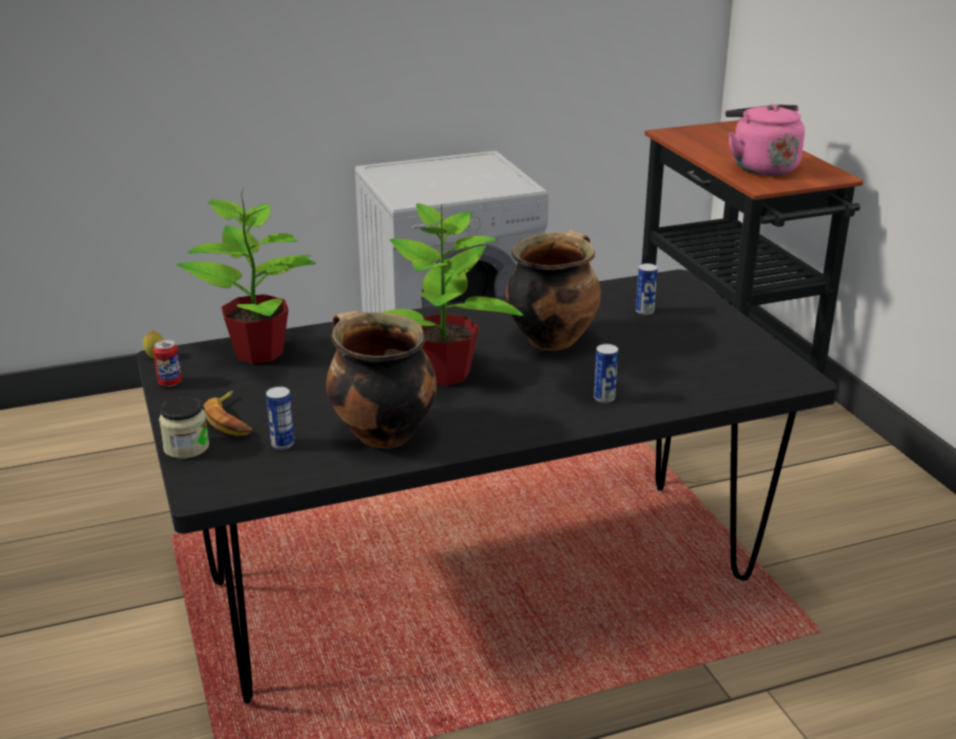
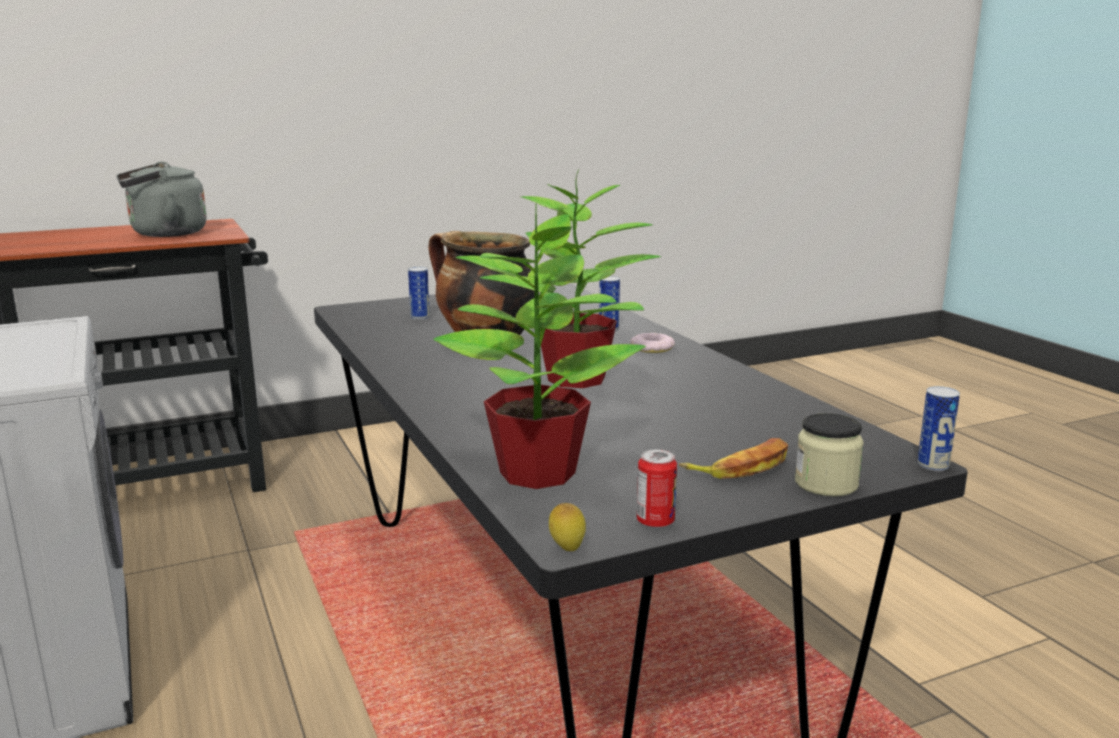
camera: 95 degrees left, 10 degrees down
can [266,386,294,450] -> can moved to [917,386,960,471]
cooking pot [326,311,437,448] -> none
pink kettle [725,104,805,175] -> grey kettle [117,162,207,237]
none -> donut [630,333,675,353]

